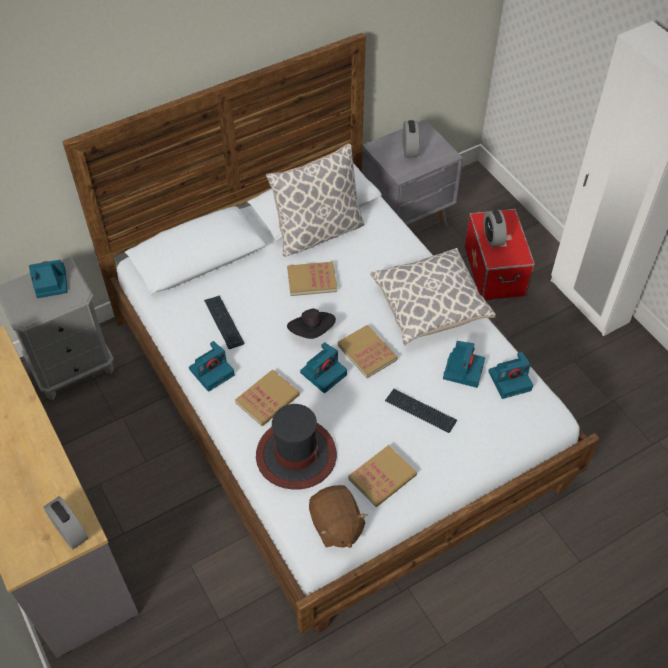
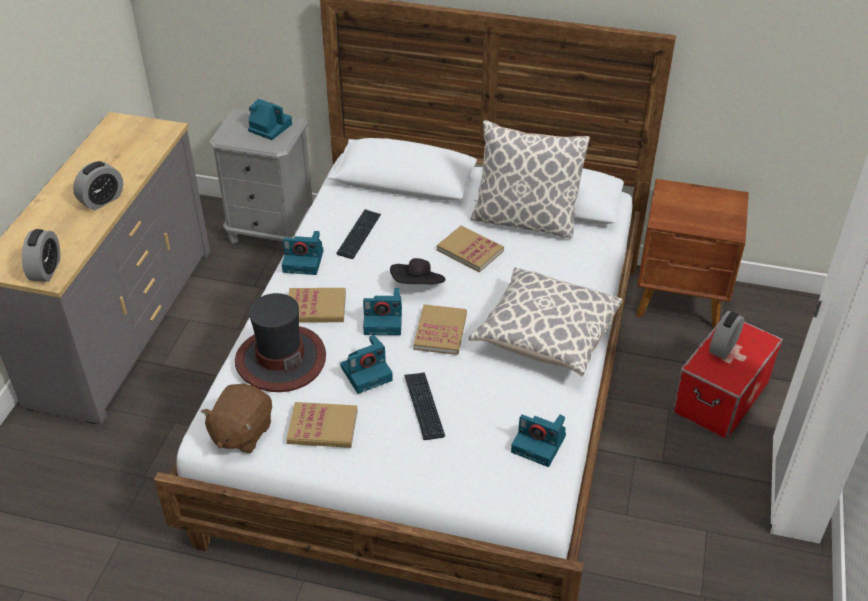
camera: 45 degrees right, 10 degrees down
grey nightstand [362,120,463,228] -> brown nightstand [636,179,749,328]
alarm clock [403,120,419,158] -> alarm clock moved to [73,161,123,210]
camera [443,341,485,388] -> camera moved to [340,335,393,394]

